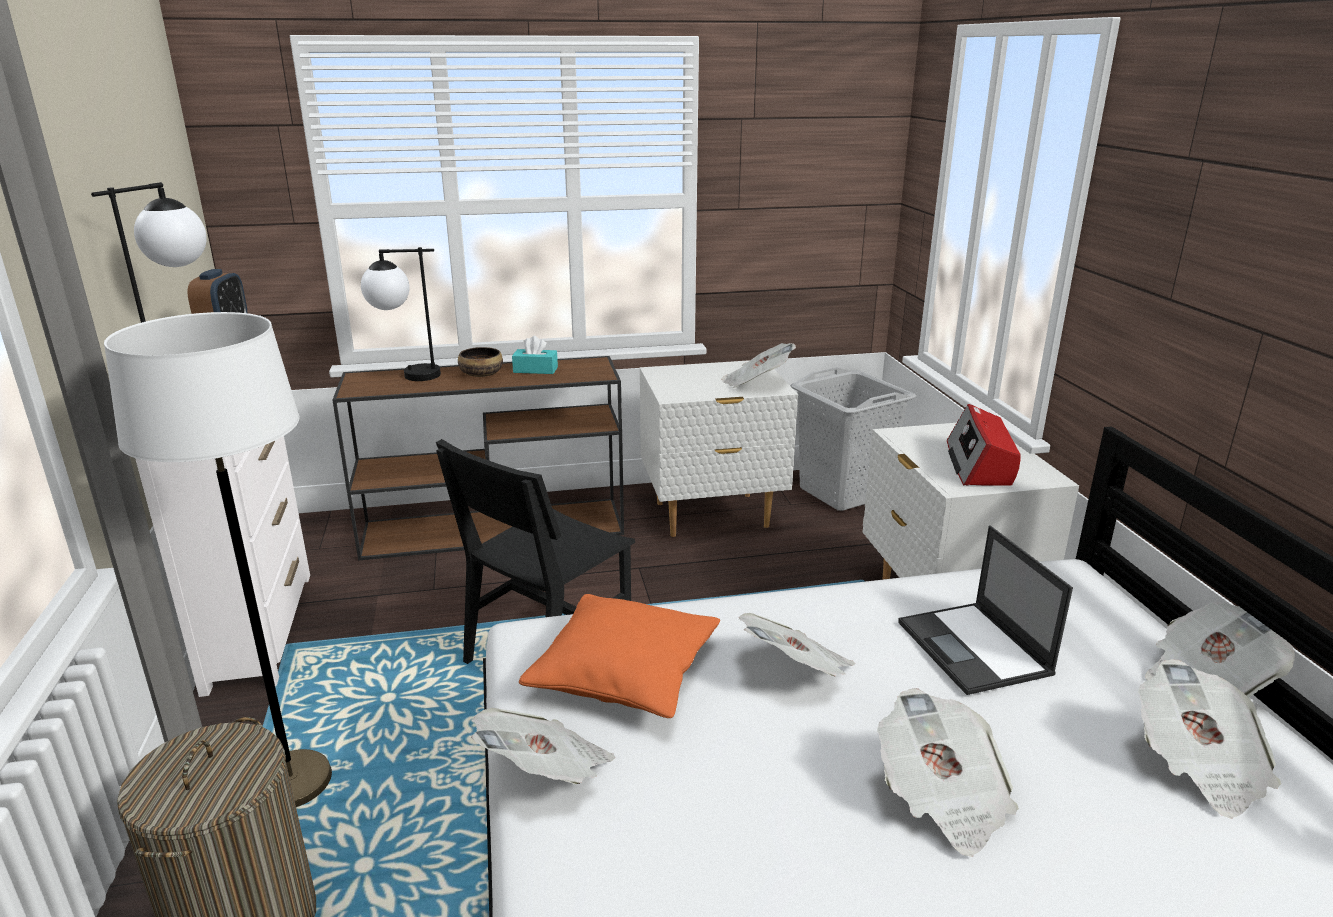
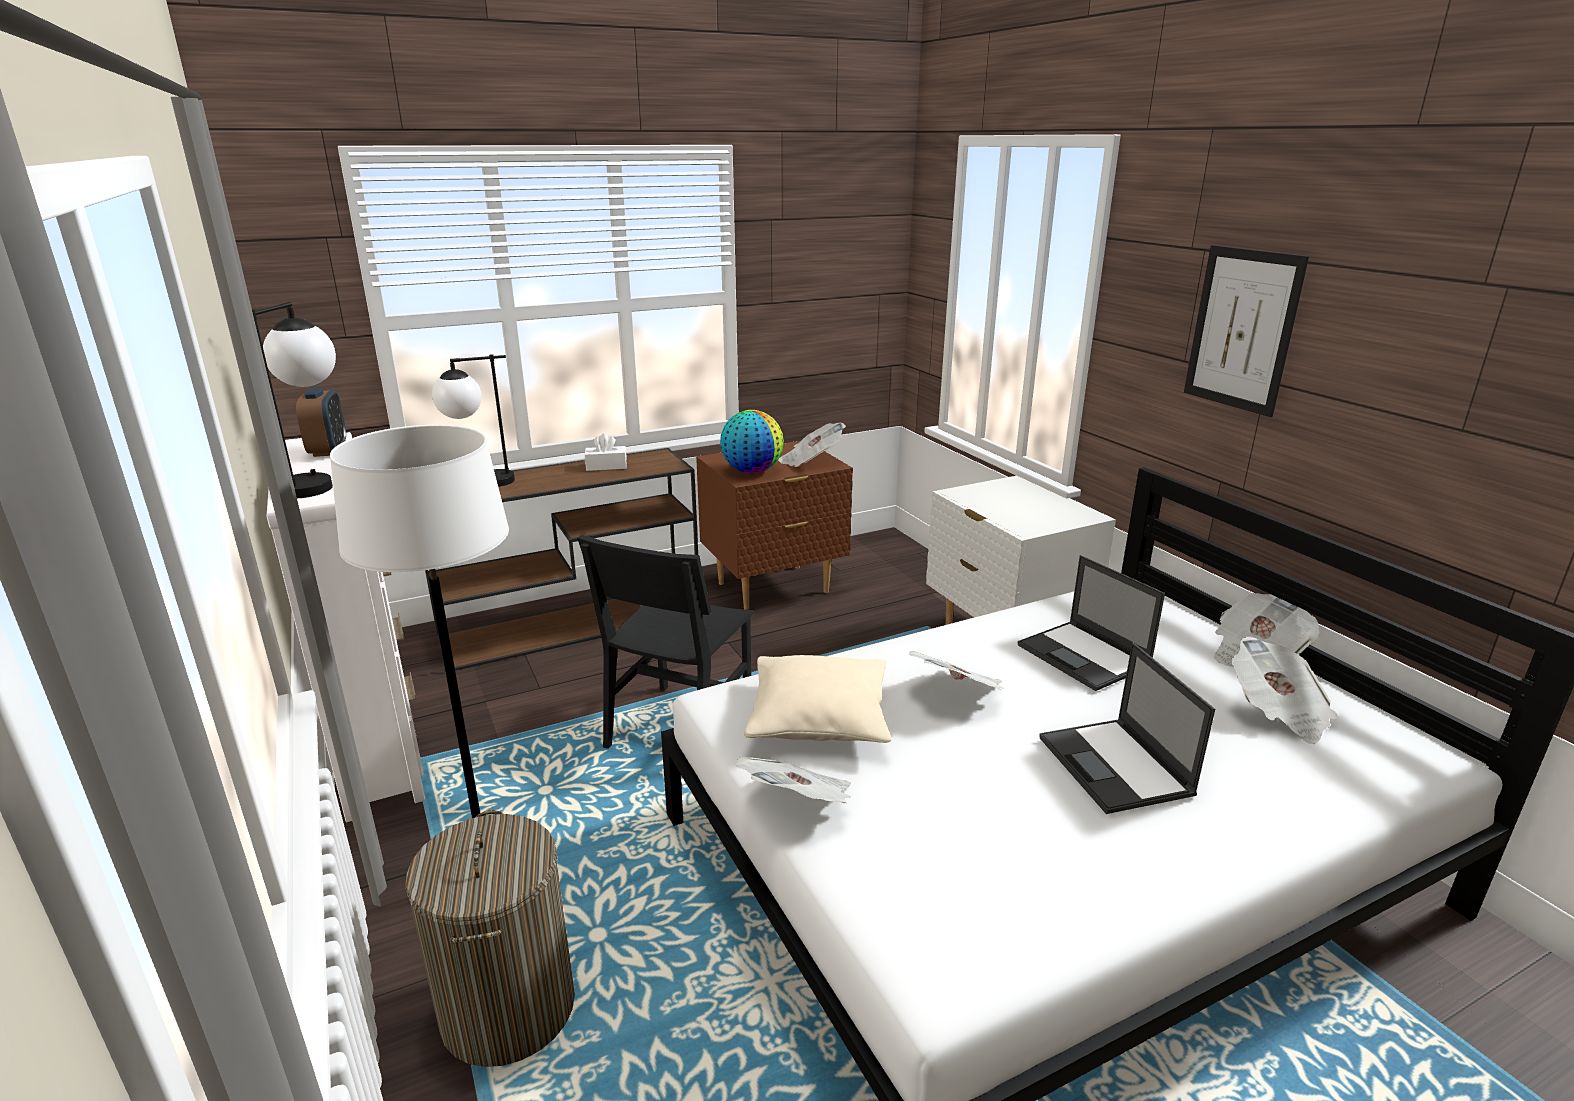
camera: 15 degrees left, 0 degrees up
bowl [458,347,503,377] -> none
turquoise tissue box [512,336,558,374] -> white tissue box [585,433,626,471]
orange pillow [519,594,720,718] -> beige pillow [744,655,892,743]
white nightstand [640,360,798,537] -> brown nightstand [696,441,853,610]
grey laundry basket [790,367,916,511] -> none
newspaper [877,688,1019,857] -> laptop [1040,643,1215,814]
radio [947,404,1021,486] -> none
none -> globe [720,410,784,474]
none -> picture [1184,245,1309,417]

